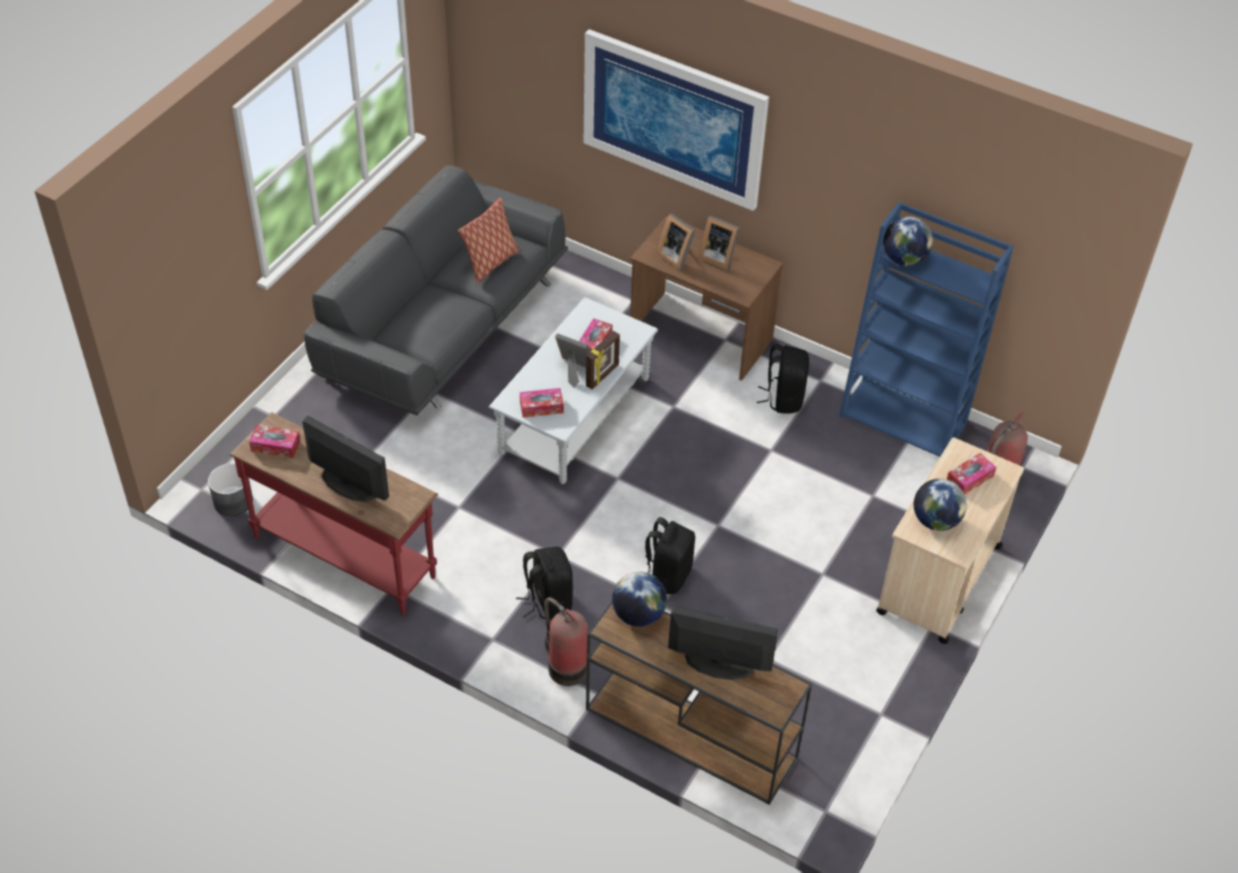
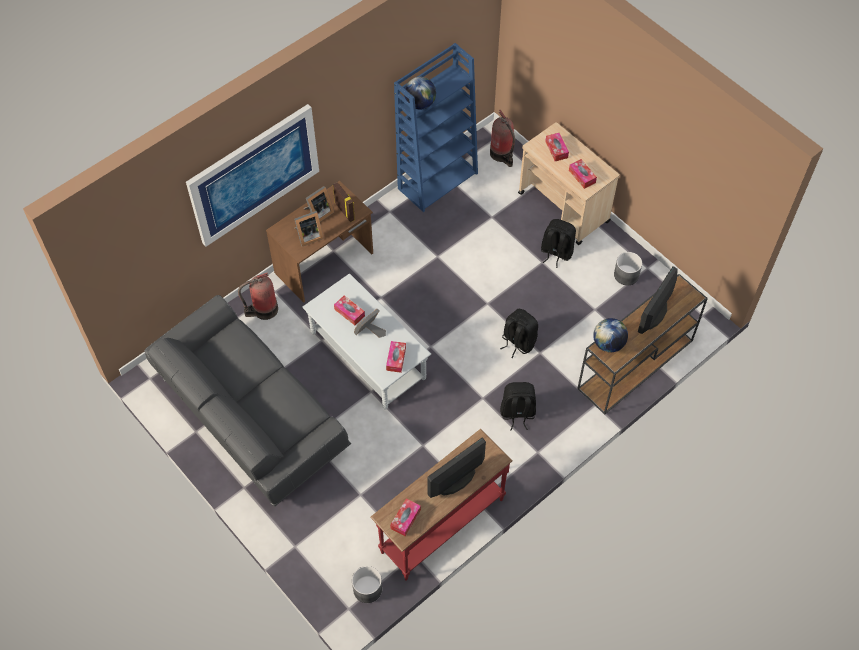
camera: 70 degrees left, 10 degrees up
pillow [458,198,519,283] -> none
fire extinguisher [544,597,588,686] -> fire extinguisher moved to [238,272,278,320]
picture frame [586,331,620,389] -> picture frame moved to [333,182,355,222]
black backpack [757,344,809,414] -> black backpack moved to [541,219,576,268]
globe [914,479,967,531] -> tissue box [569,159,597,189]
none -> grey planter [614,252,642,285]

